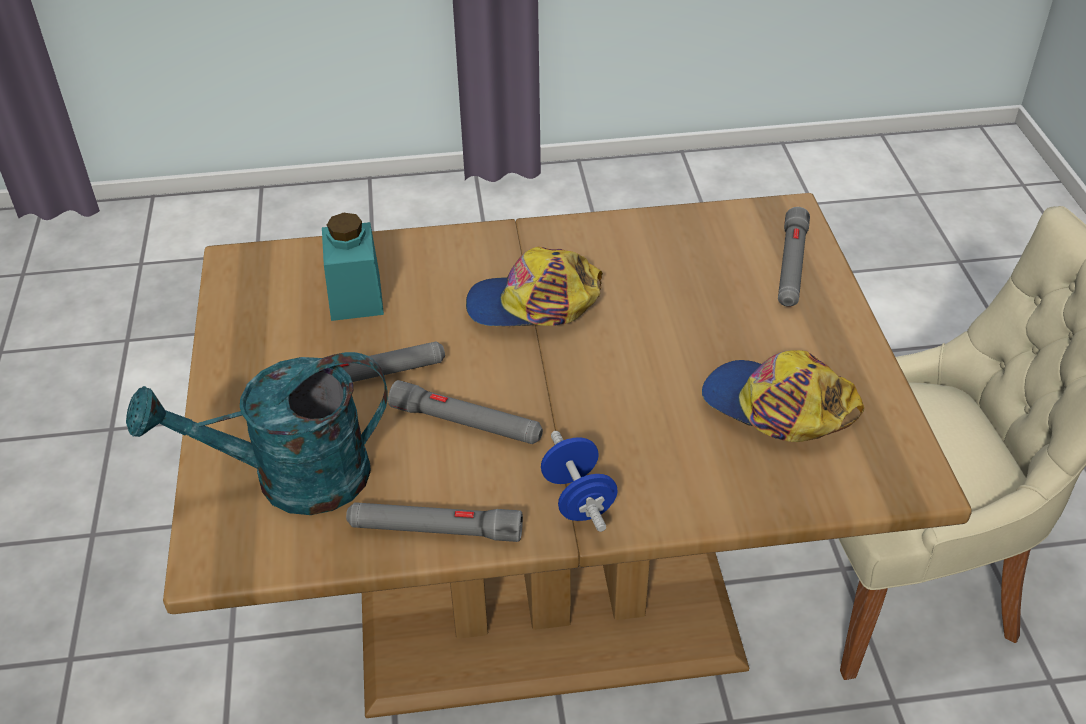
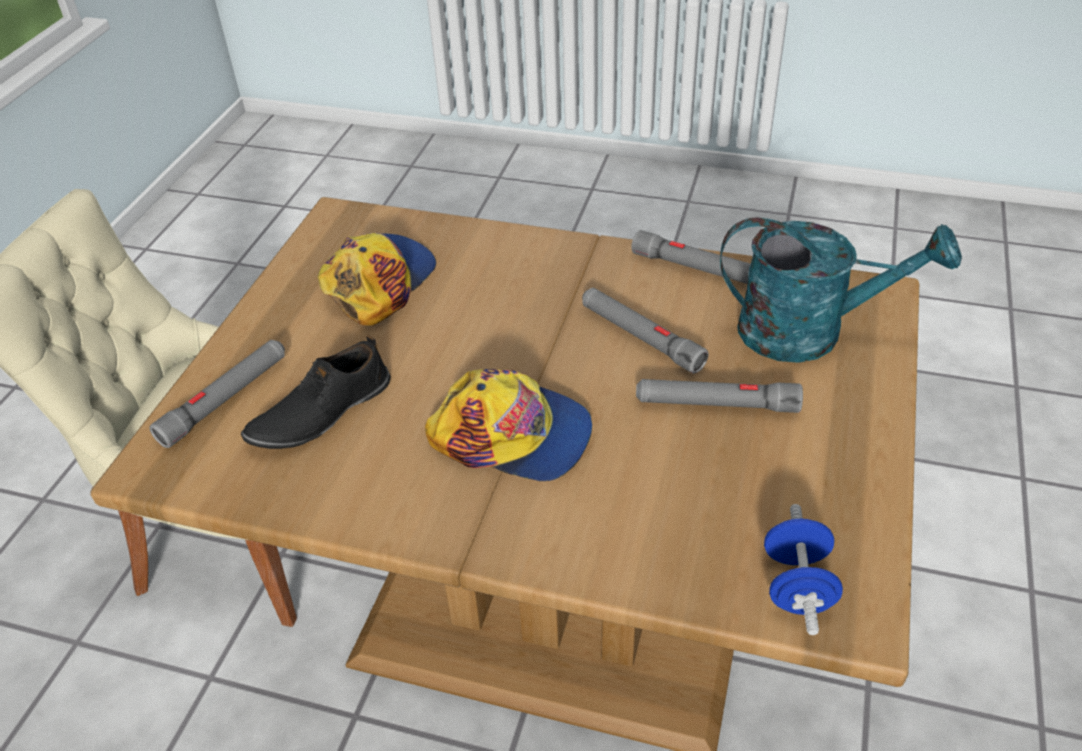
camera: 155 degrees left, 0 degrees up
turquoise jar [322,213,384,321] -> none
blue dumbbell [541,431,618,532] -> blue dumbbell moved to [764,504,843,635]
cap [702,350,864,442] -> cap turned 120 degrees counterclockwise [318,233,436,326]
none -> black shoe [241,335,391,449]

